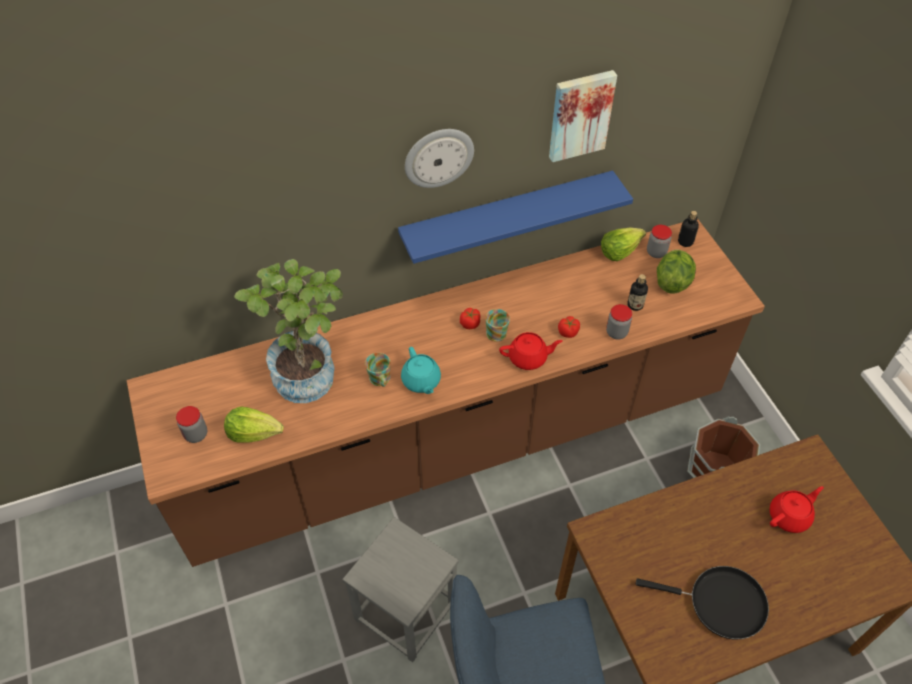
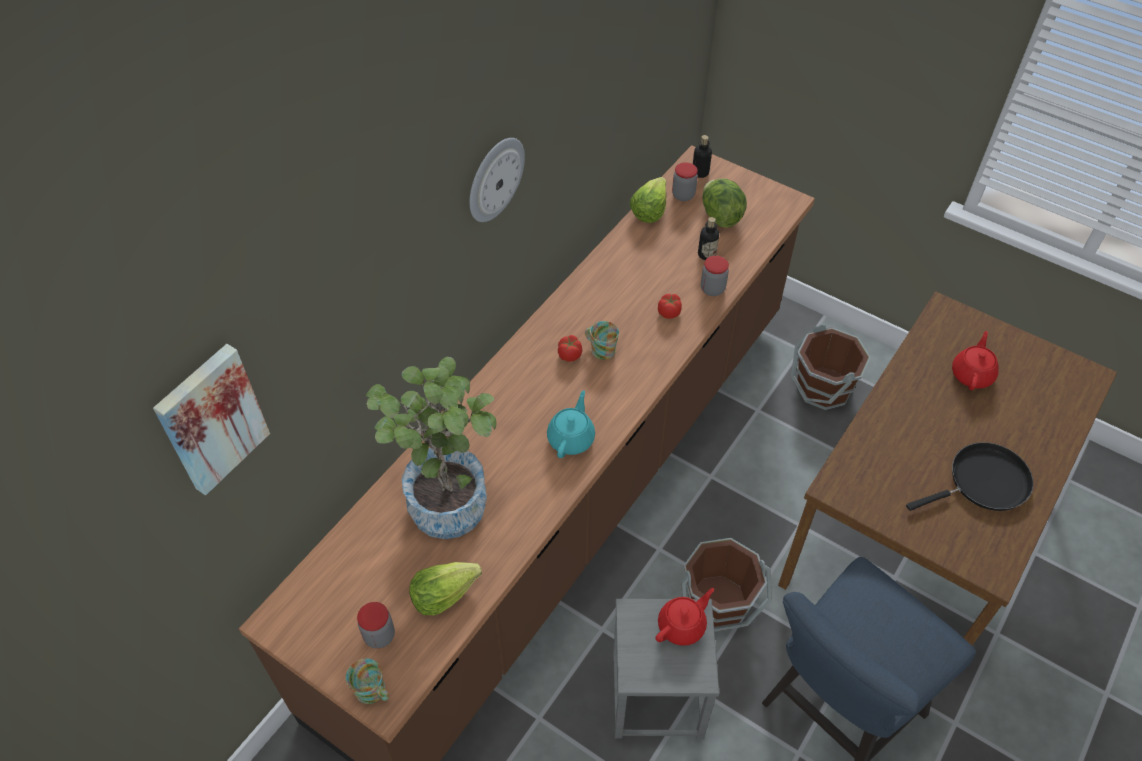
camera: 35 degrees left, 0 degrees up
mug [365,353,391,387] -> mug moved to [346,659,389,704]
blue shelf [398,171,633,264] -> none
turquoise teapot [401,347,441,394] -> turquoise teapot turned 105 degrees counterclockwise [547,390,595,458]
red teapot [499,332,563,370] -> red teapot moved to [655,588,714,646]
picture [549,70,617,162] -> picture moved to [153,344,270,495]
none -> brown bucket [681,538,772,632]

